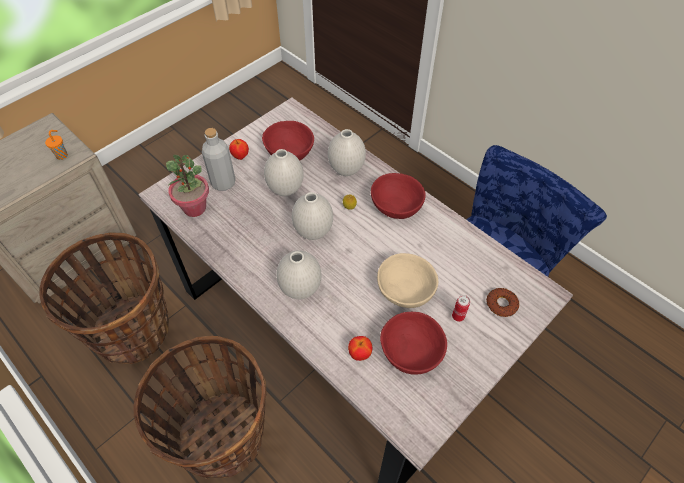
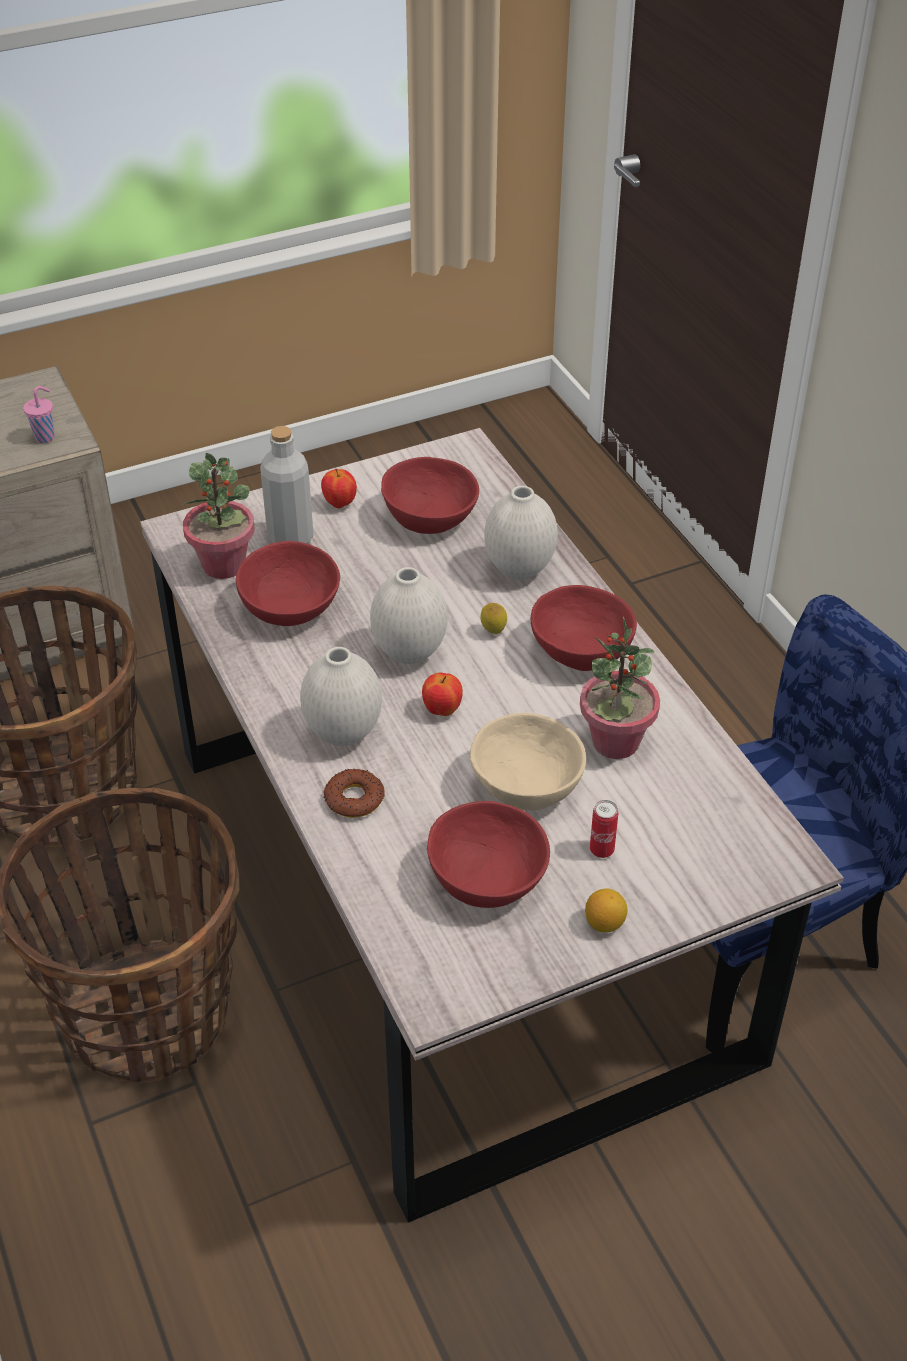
camera: 20 degrees right, 10 degrees down
orange cup [45,130,68,160] -> pink cup [23,386,55,443]
white vase [264,149,304,196] -> none
apple [348,336,372,361] -> apple moved to [422,673,463,716]
donut [486,288,519,317] -> donut moved to [324,769,385,818]
none -> red bowl [236,541,340,626]
none -> potted plant [580,617,660,759]
none -> lemon [585,888,627,933]

